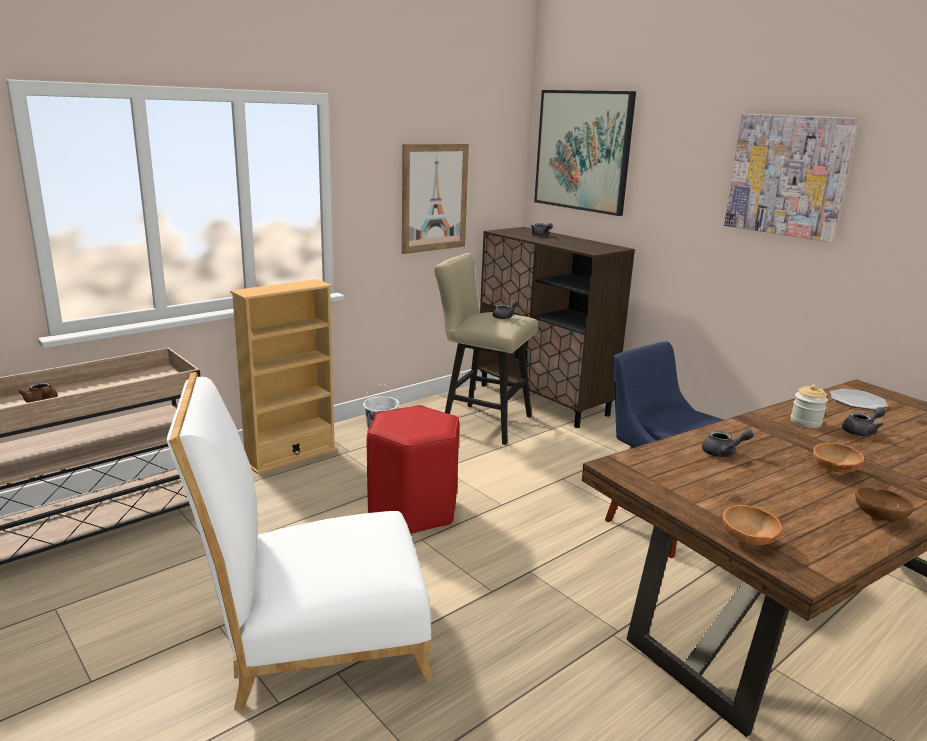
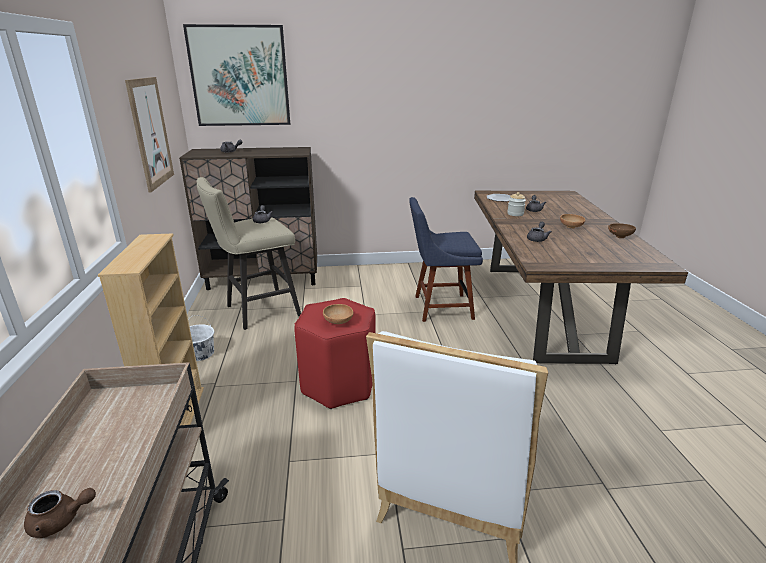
camera: 55 degrees left, 5 degrees up
brown bowl [723,505,782,545] -> brown bowl moved to [323,304,353,324]
picture [724,114,858,242] -> none

